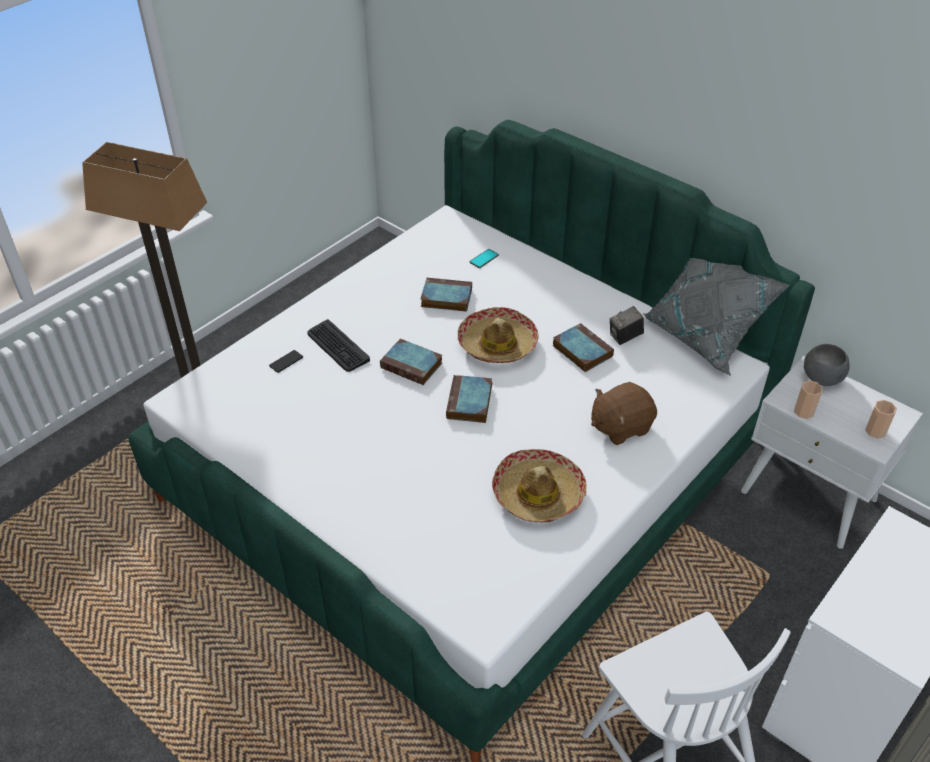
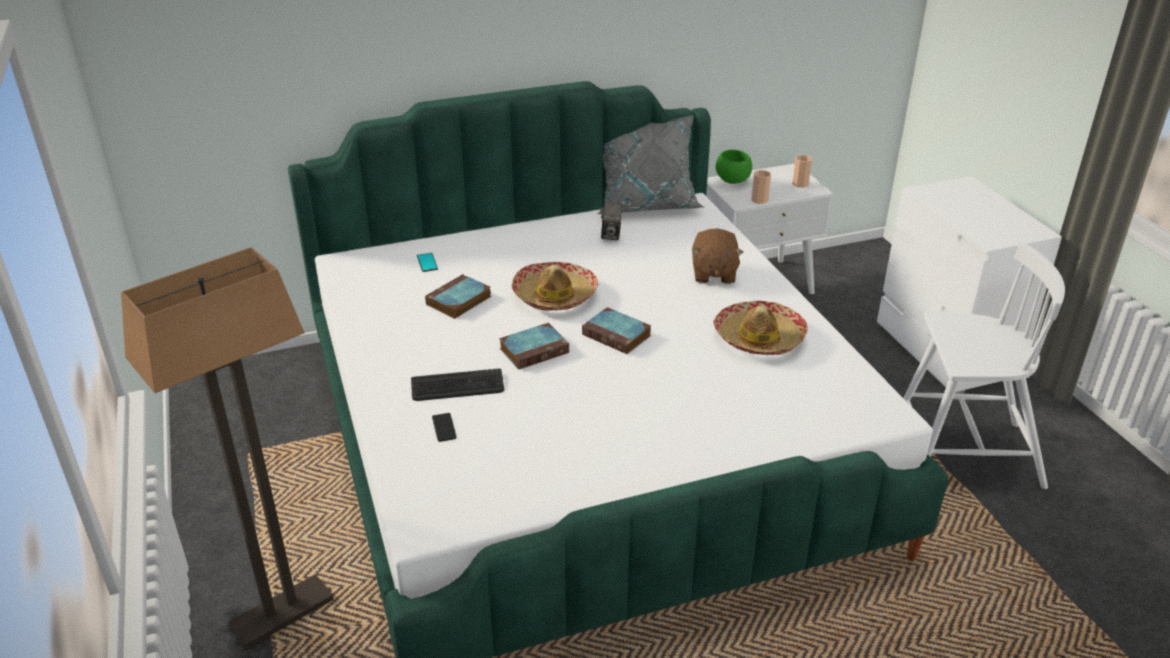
camera: 60 degrees left, 10 degrees down
book [552,323,614,372] -> none
grey bowl [804,344,850,386] -> green bowl [715,150,752,184]

